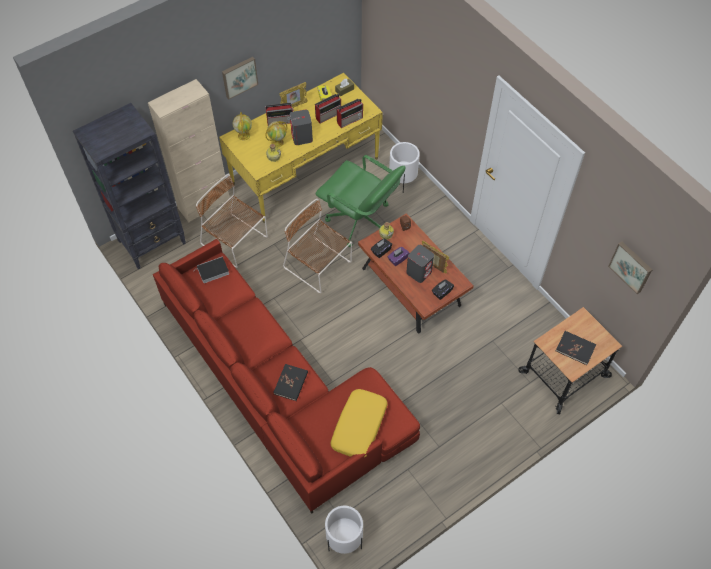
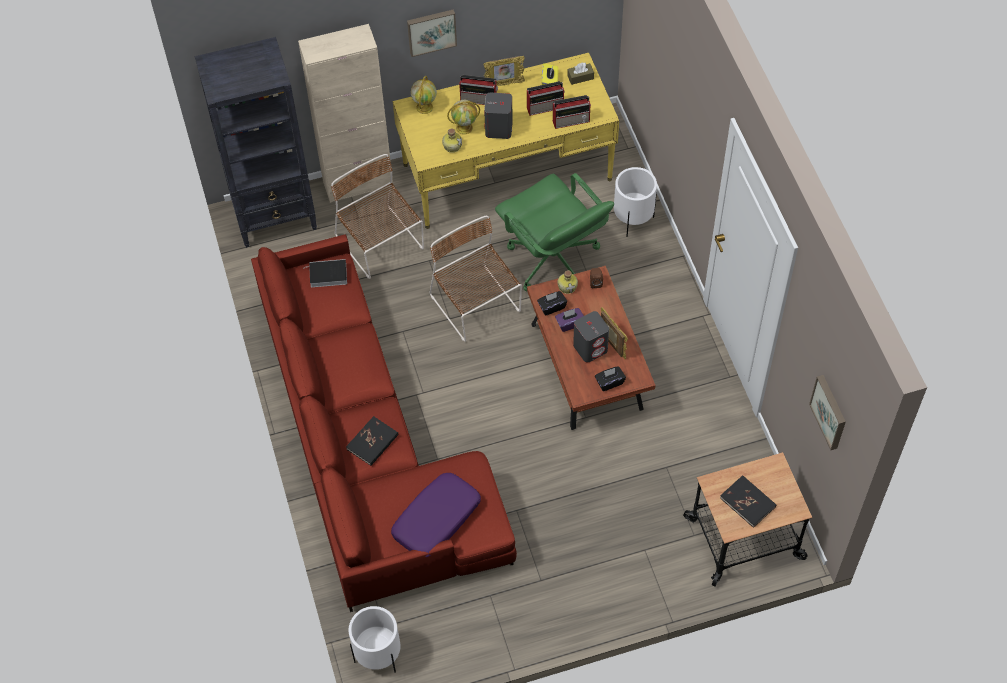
camera: 20 degrees right, 0 degrees up
yellow pillow [330,389,388,457] -> purple pillow [391,473,481,557]

